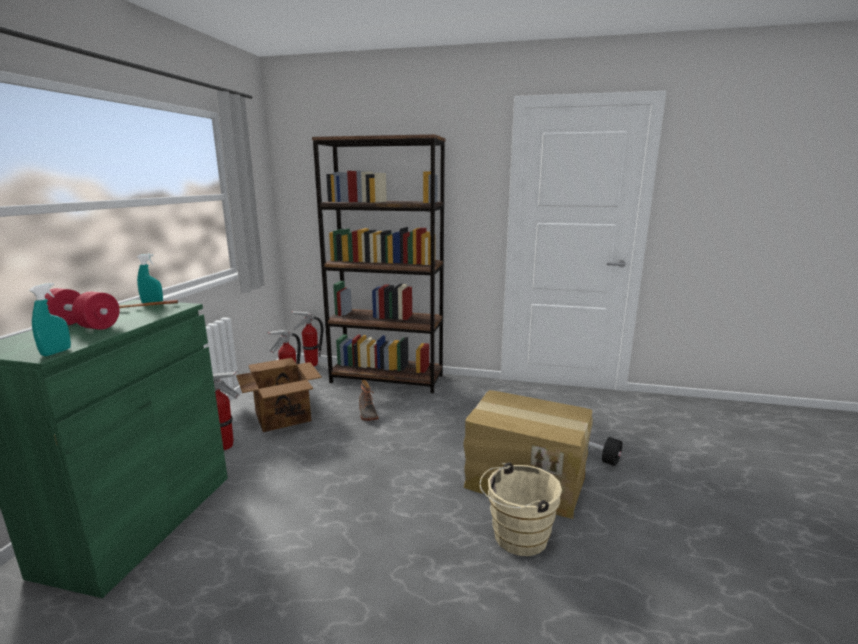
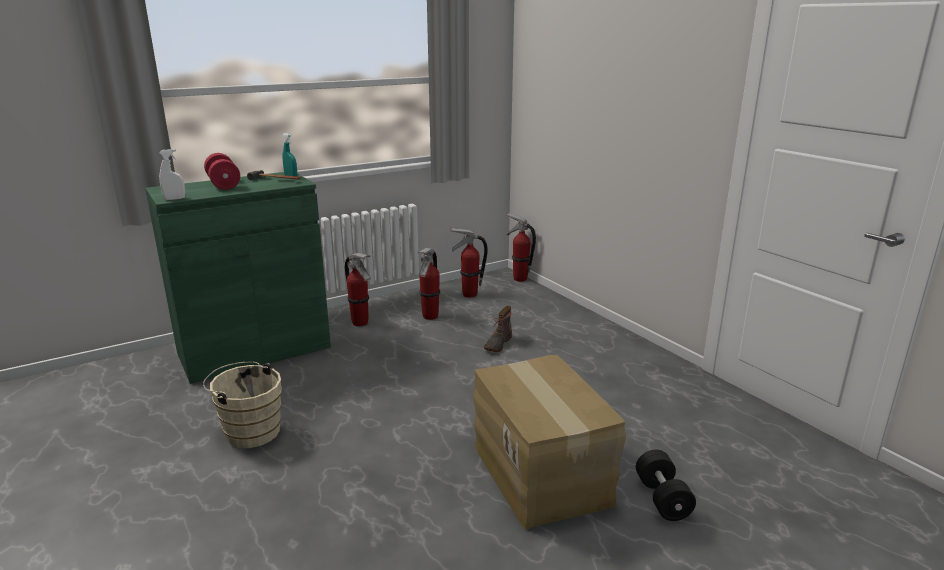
camera: 45 degrees right, 5 degrees up
turquoise spray bottle [29,283,71,356] -> white spray bottle [159,149,185,200]
cardboard box [236,358,322,432] -> fire extinguisher [418,248,440,320]
brown bookcase [312,134,446,393] -> none
beige bucket [480,462,562,556] -> beige bucket moved to [203,362,282,448]

